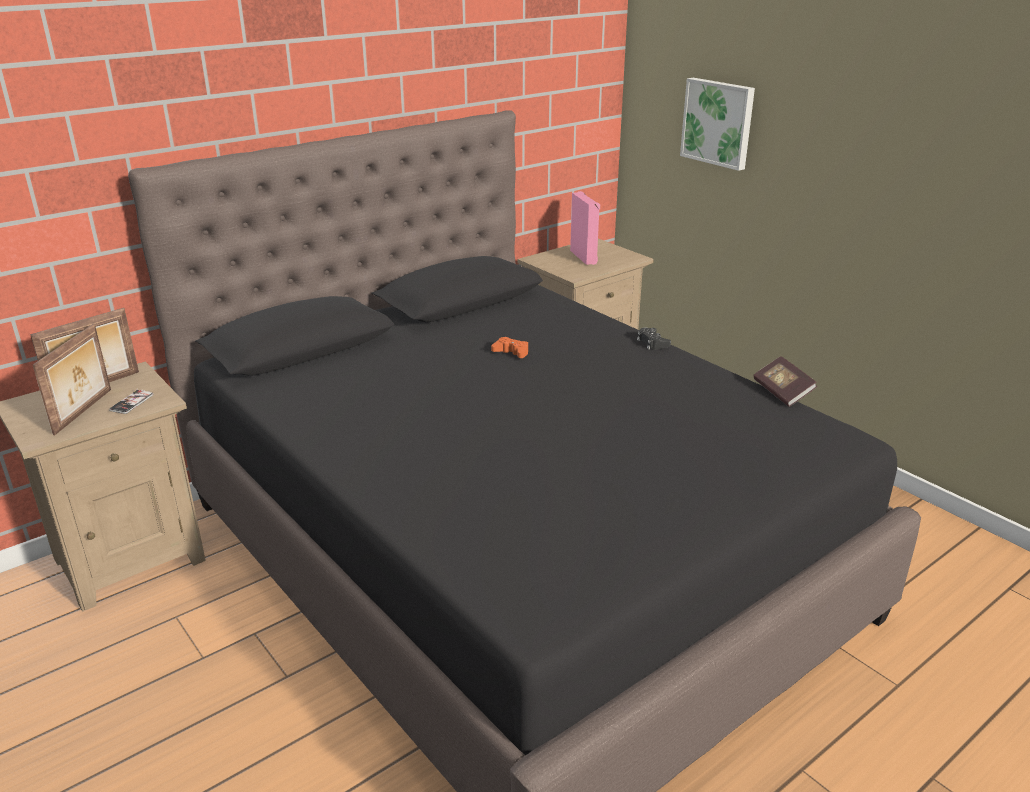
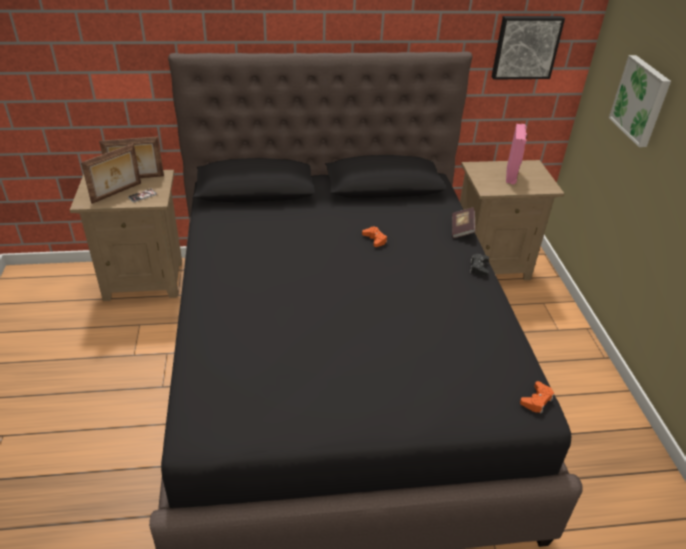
camera: 30 degrees right, 10 degrees up
book [753,356,817,407] -> book moved to [452,207,475,238]
none -> picture [492,16,565,80]
none -> orange game controller [520,381,554,414]

